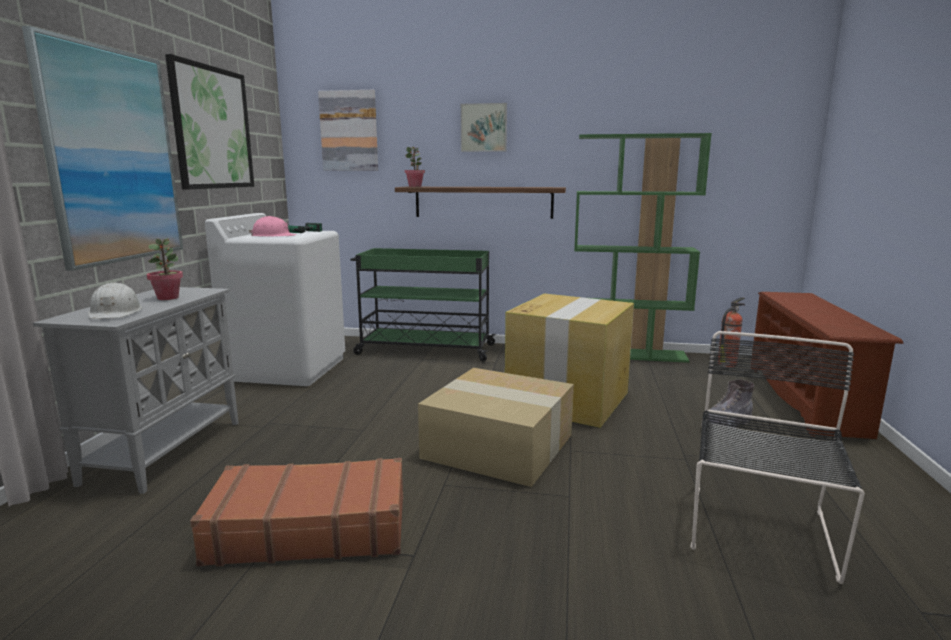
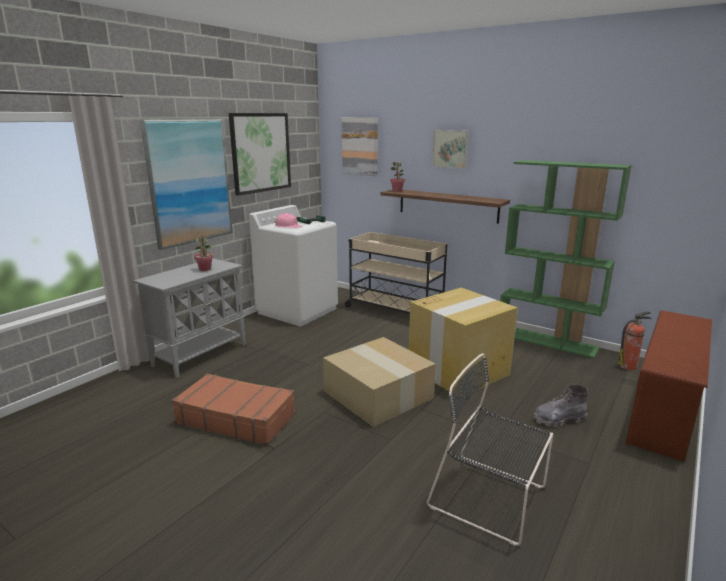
camera: 25 degrees right, 5 degrees up
white hard hat [88,282,142,319] -> none
green cart [350,248,497,362] -> beige cart [345,232,447,314]
black chair [690,331,865,584] -> black chair turned 105 degrees counterclockwise [427,353,553,546]

